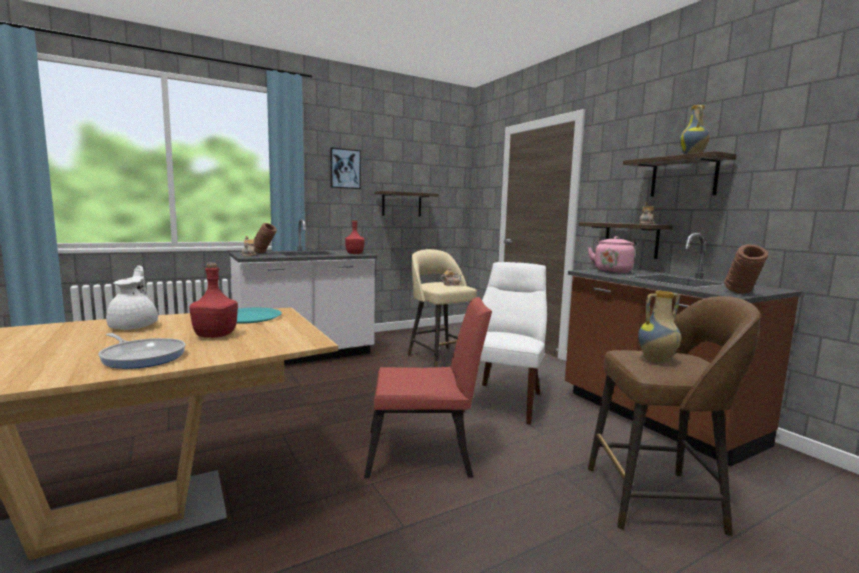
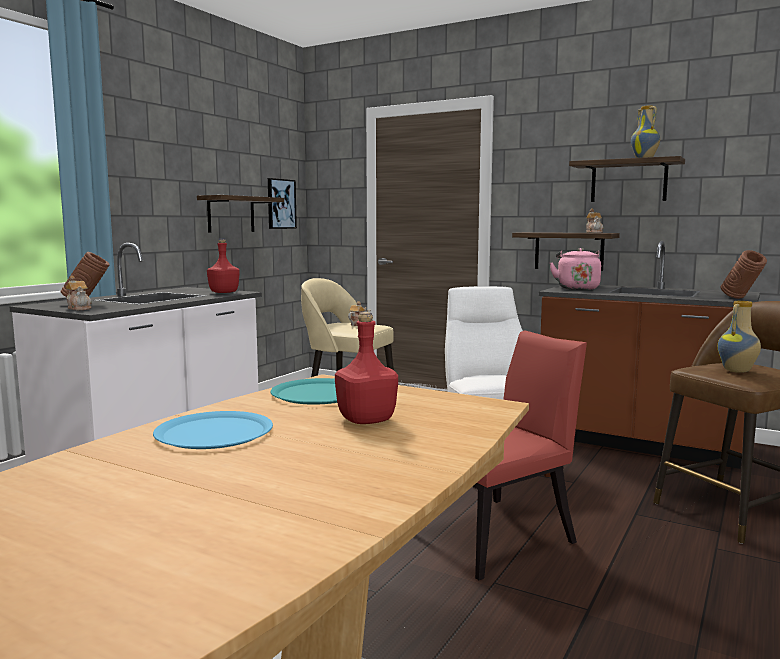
camera: 30 degrees left, 0 degrees up
frying pan [98,333,186,369] -> none
white teapot [106,266,158,330] -> blue plate [153,411,273,449]
picture [330,148,361,189] -> picture moved to [268,178,297,229]

